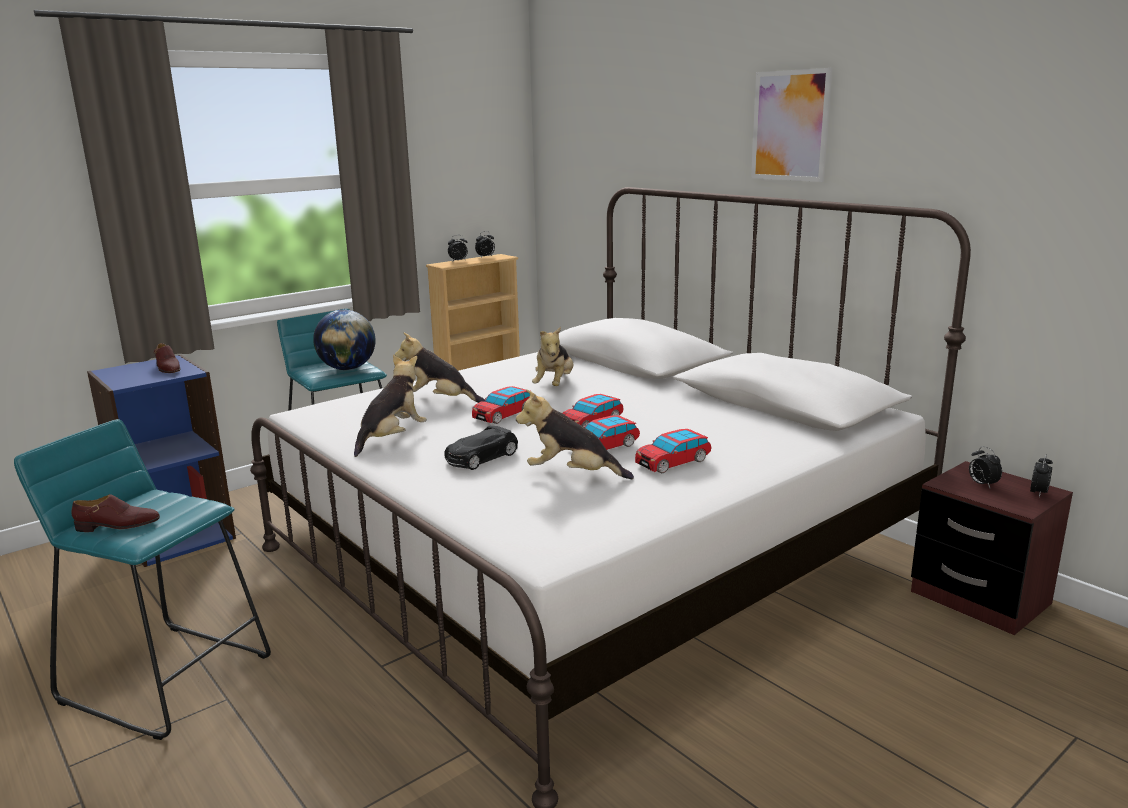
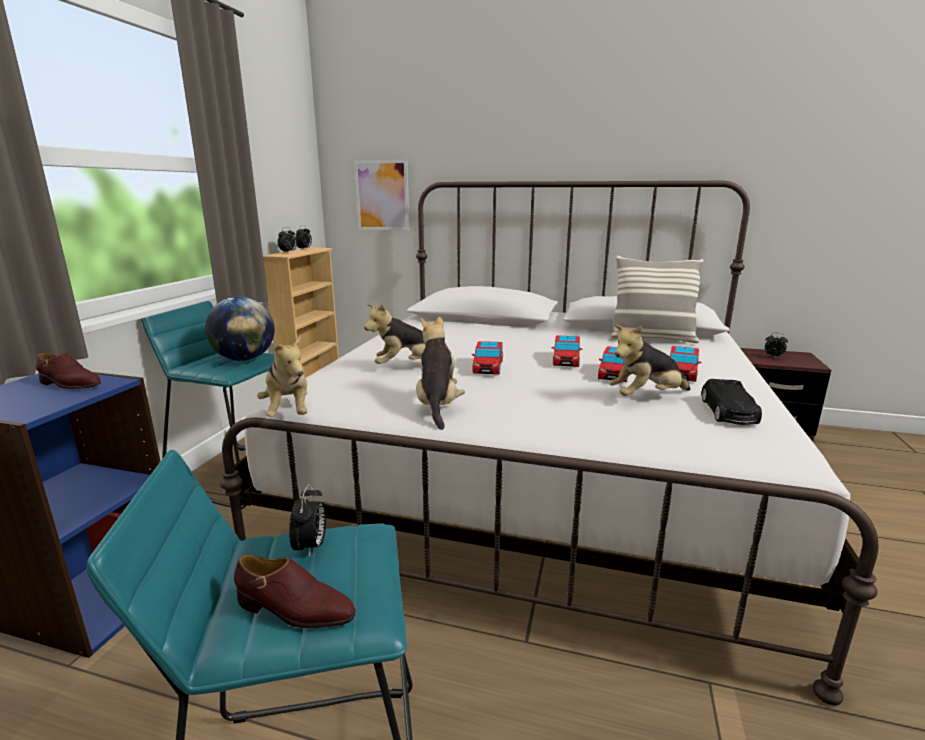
camera: 35 degrees left, 0 degrees up
brown shoe [71,494,160,532] -> brown shoe turned 60 degrees clockwise [234,555,356,628]
black toy car [444,426,518,470] -> black toy car moved to [701,379,762,425]
plush toy [532,327,573,386] -> plush toy moved to [257,336,307,417]
picture [751,68,832,182] -> picture moved to [354,160,409,231]
alarm clock [1030,454,1053,497] -> alarm clock moved to [289,484,326,558]
none -> pillow [609,256,703,343]

